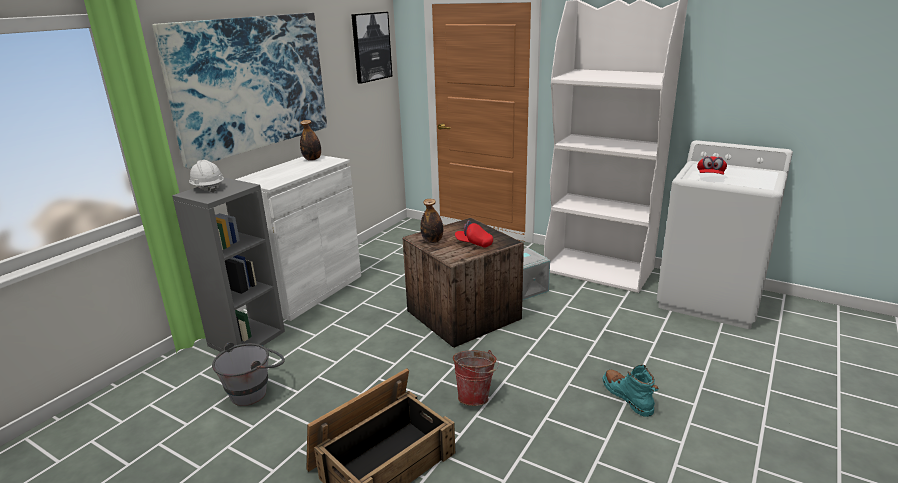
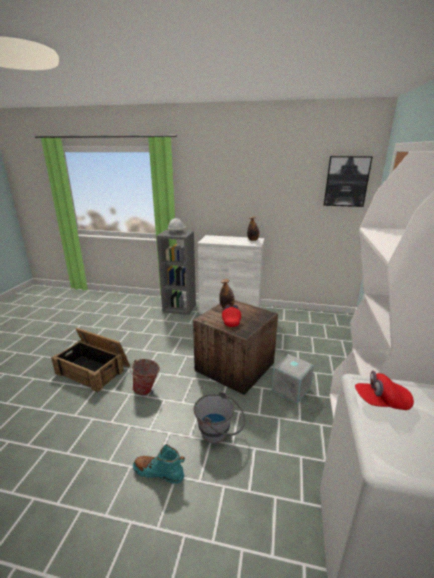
camera: 70 degrees right, 0 degrees up
picture [152,13,327,169] -> none
grey bucket [212,342,285,406] -> grey bucket moved to [194,391,245,443]
turquoise boot [603,365,659,417] -> turquoise boot turned 120 degrees counterclockwise [133,444,185,484]

